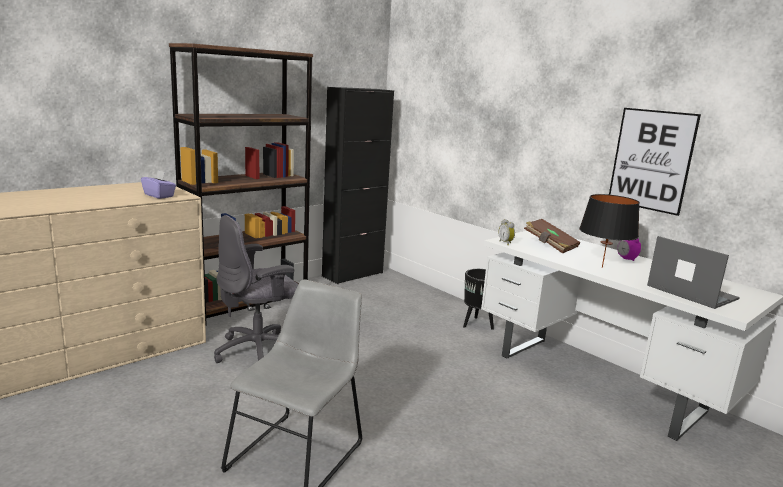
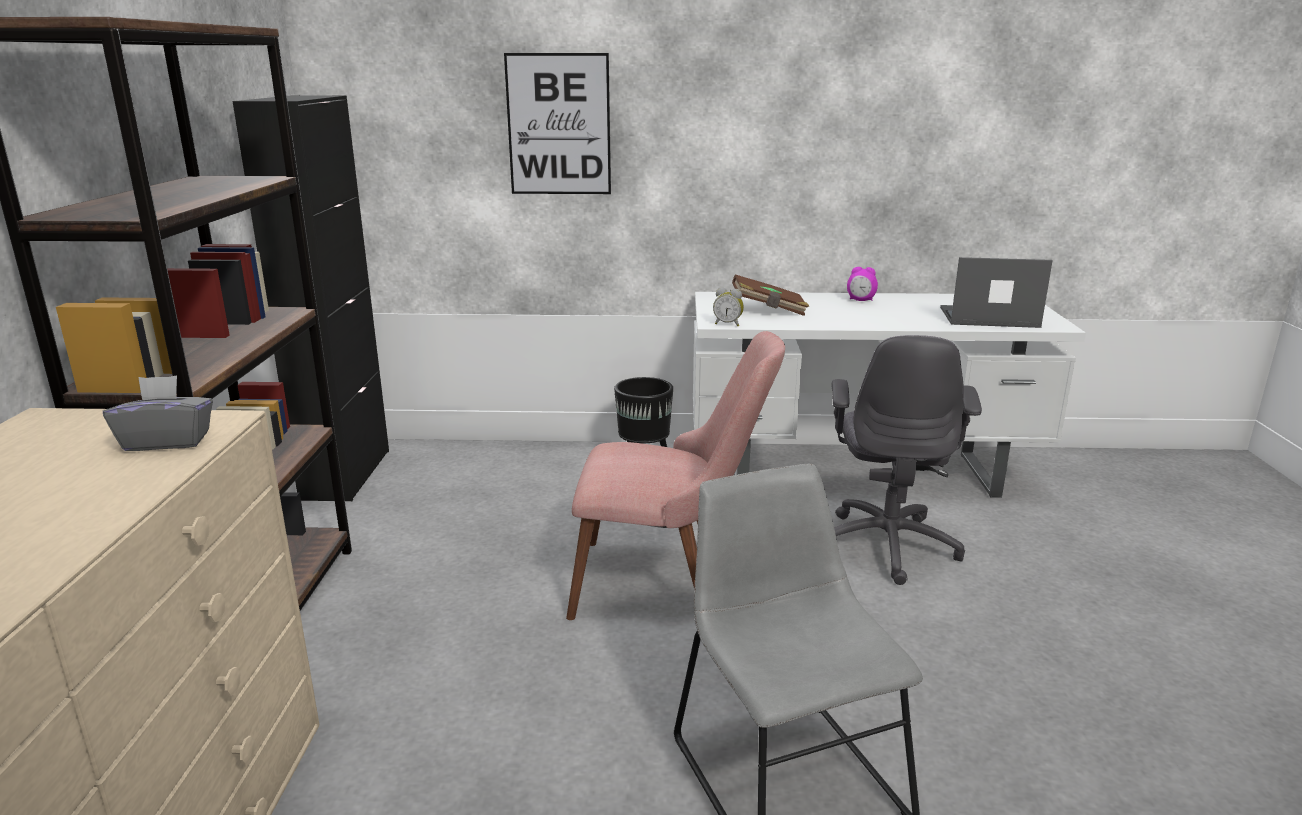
camera: 45 degrees left, 5 degrees up
purple tissue box [141,170,176,199] -> grey tissue box [103,376,213,451]
grey office chair [214,215,298,363] -> grey office chair moved to [831,335,982,585]
black table lamp [579,194,640,268] -> none
picture [609,108,701,216] -> picture moved to [504,53,611,194]
none -> pink chair [566,331,785,620]

